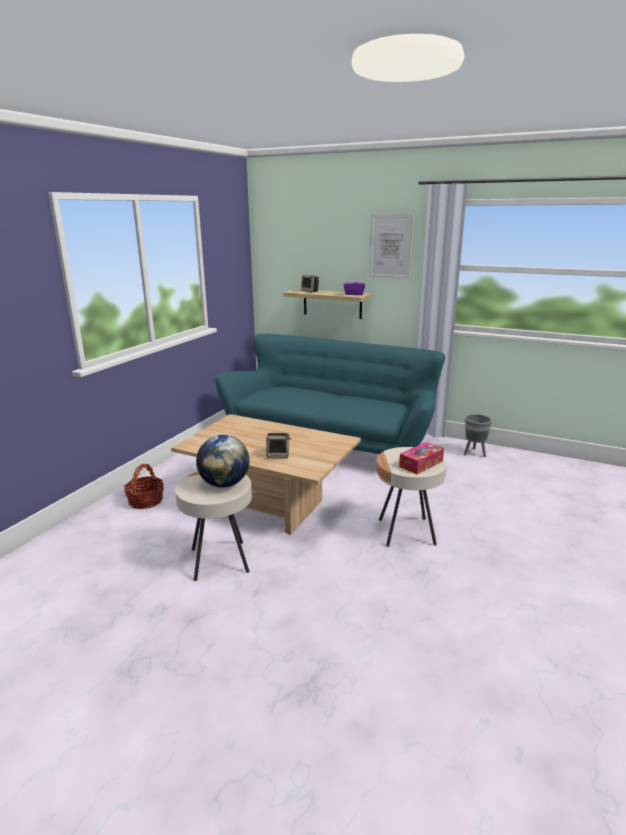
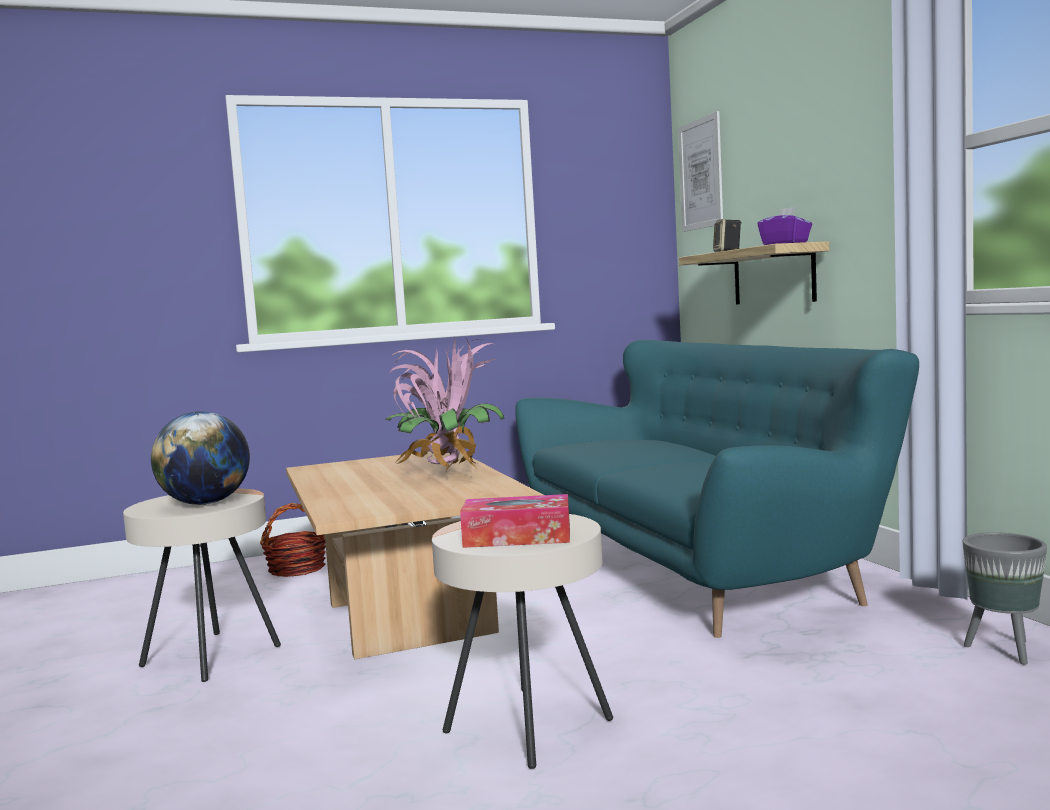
camera: 45 degrees right, 15 degrees down
speaker [266,433,291,458] -> none
picture [369,214,414,279] -> picture moved to [678,111,723,232]
none -> potted plant [385,338,505,472]

